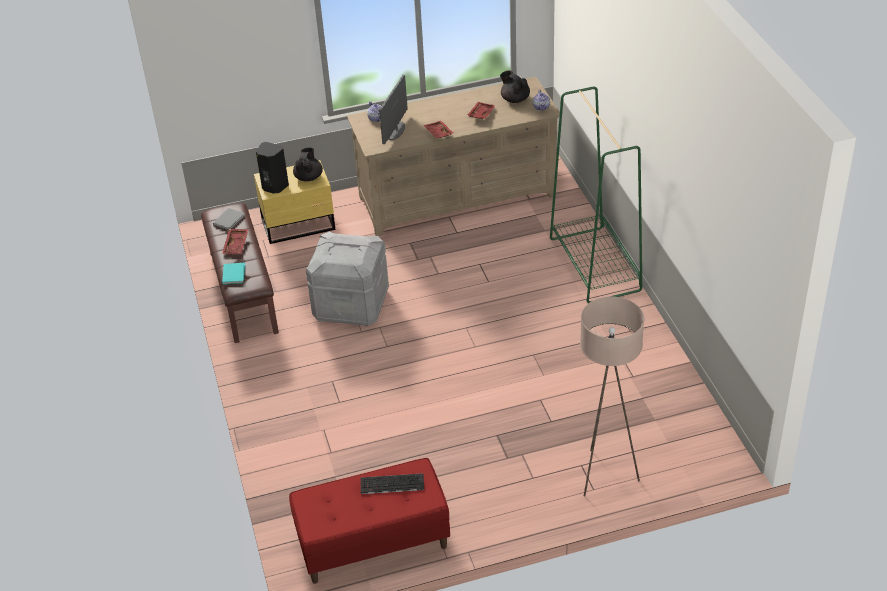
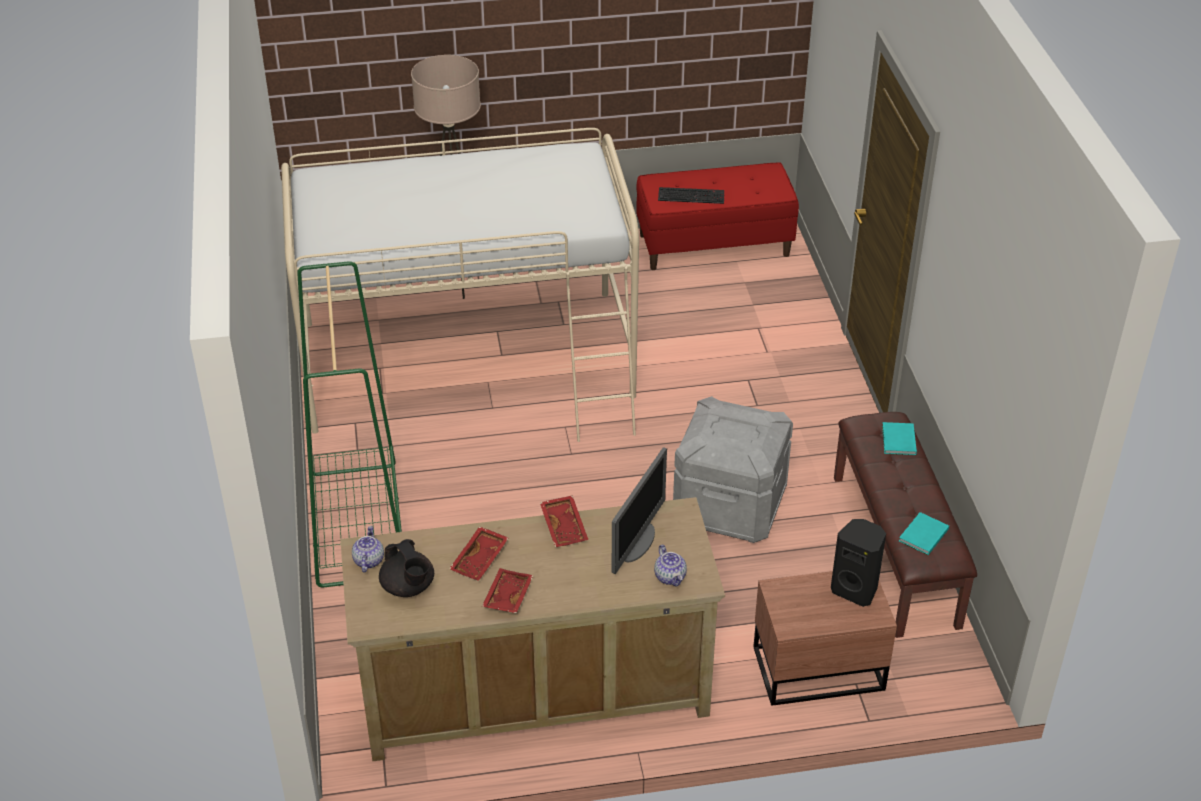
camera: 175 degrees left, 0 degrees up
grey book [213,208,245,230] -> turquoise book [899,512,949,555]
red tray [222,229,249,255] -> red tray moved to [482,568,533,613]
yellow nightstand [254,160,336,244] -> brown nightstand [753,571,897,706]
black teapot [293,147,323,182] -> none
none -> beige bed [281,128,639,442]

